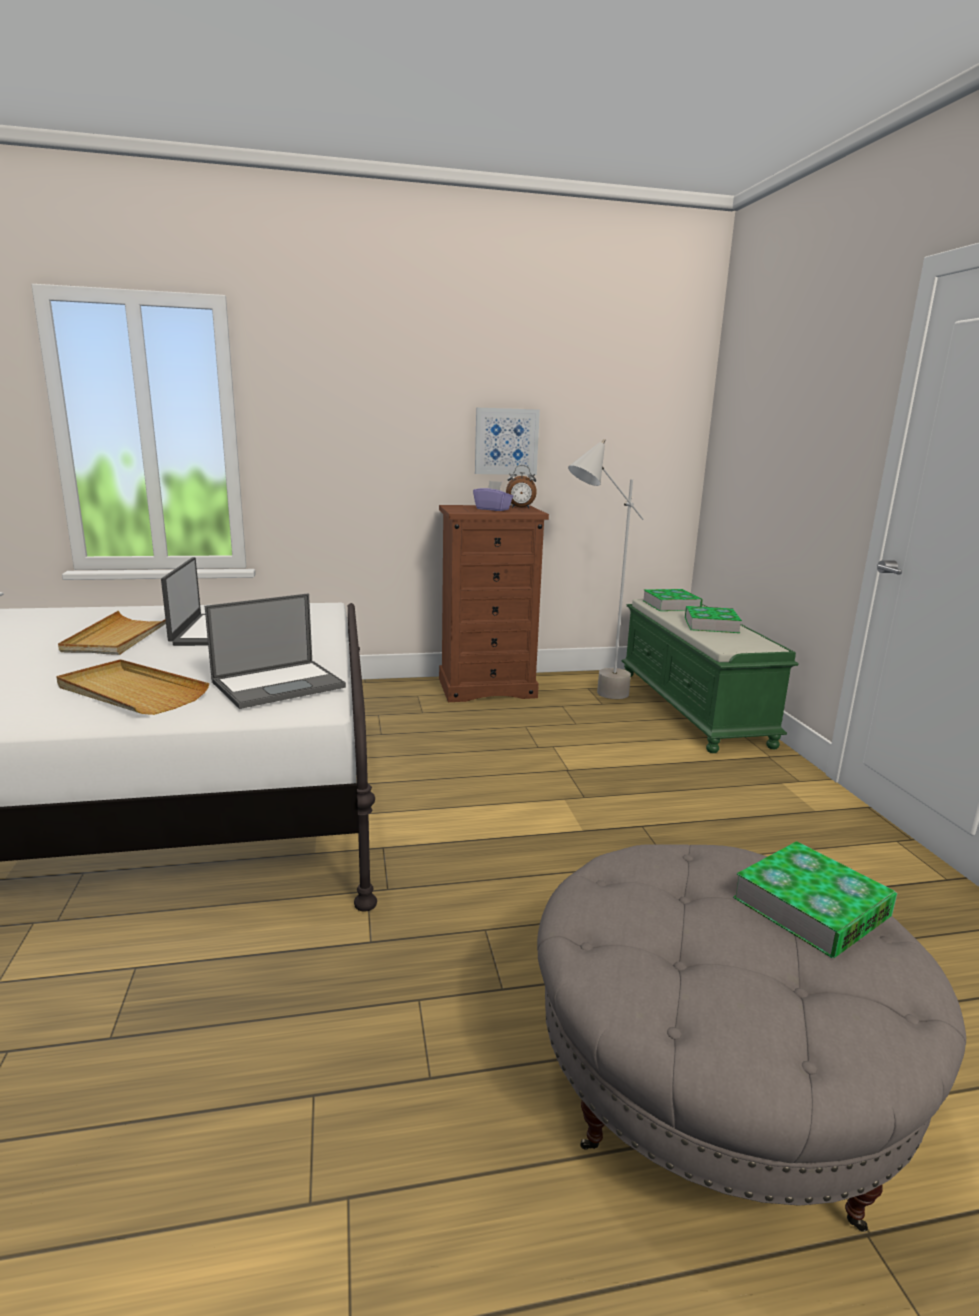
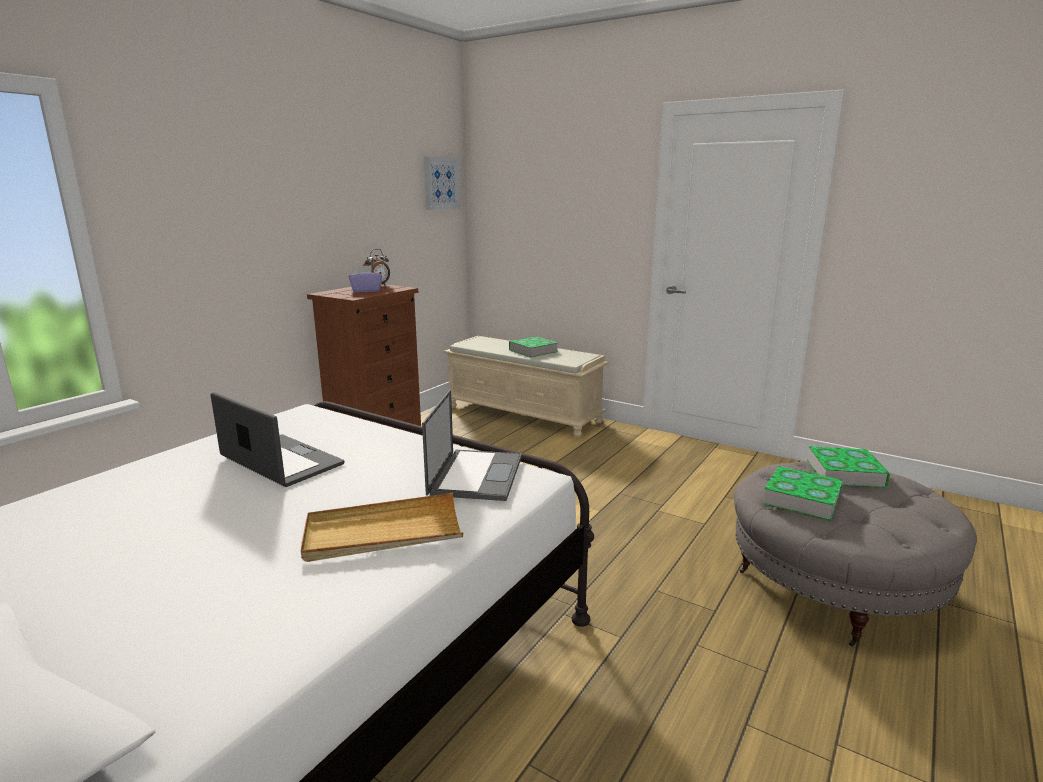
camera: 45 degrees left, 0 degrees up
beige tray [58,611,166,655] -> none
picture [475,408,540,475] -> picture moved to [424,157,461,210]
grey floor lamp [568,439,644,699] -> none
green bench [621,599,799,753] -> beige bench [443,336,609,438]
book [643,589,703,611] -> book moved to [762,466,843,521]

